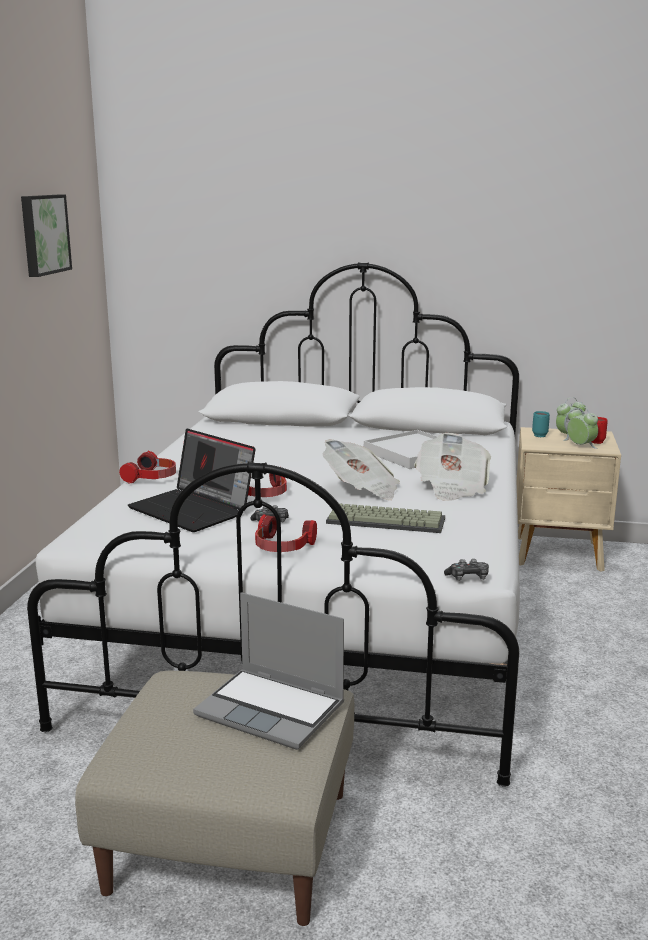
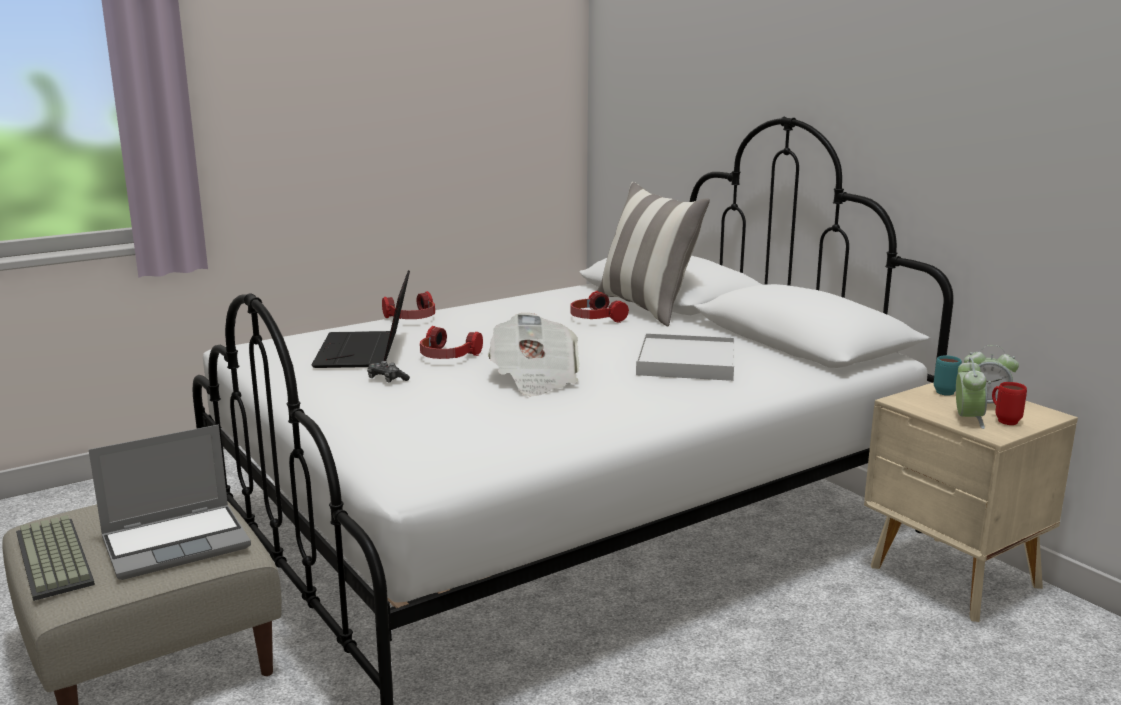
camera: 45 degrees right, 0 degrees up
picture [21,195,72,277] -> none
laptop [193,593,344,750] -> laptop turned 105 degrees counterclockwise [88,424,251,580]
headphones [255,514,317,552] -> headphones moved to [570,290,629,323]
keyboard [326,503,445,533] -> keyboard moved to [16,515,95,601]
newspaper [414,433,491,501] -> none
game controller [444,559,489,581] -> none
none -> pillow [597,182,710,326]

